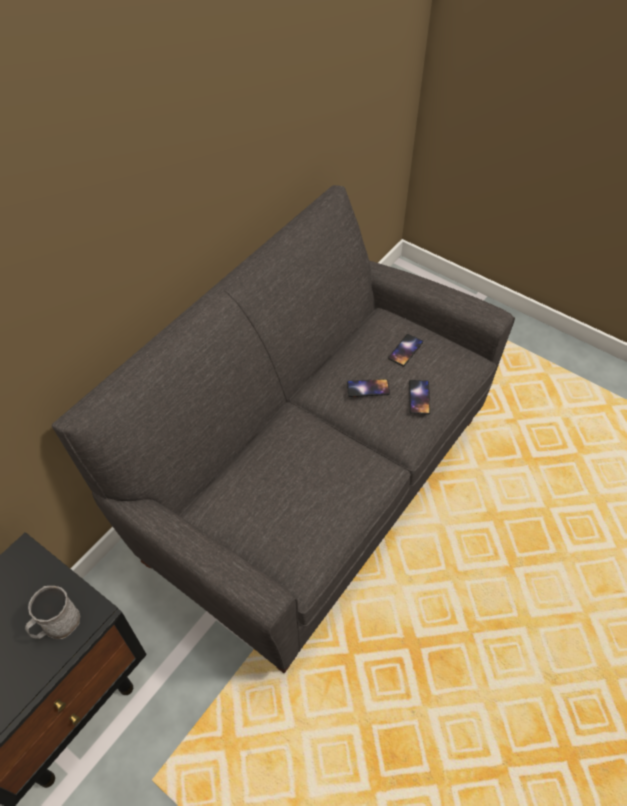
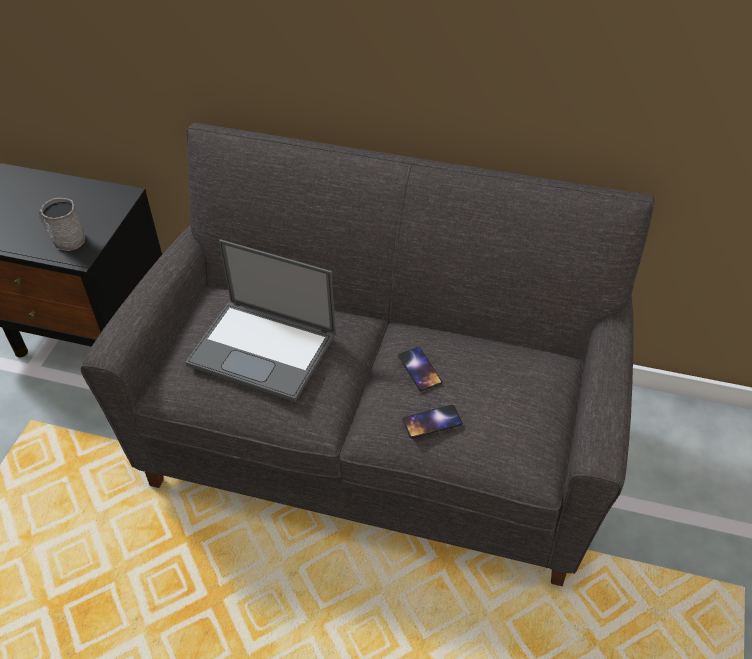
camera: 70 degrees right, 5 degrees down
phone [388,334,423,366] -> none
none -> laptop [185,239,336,402]

